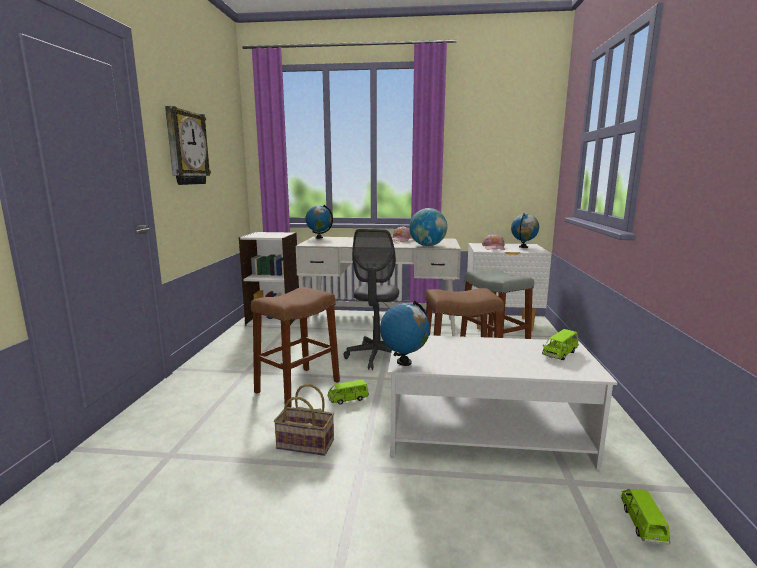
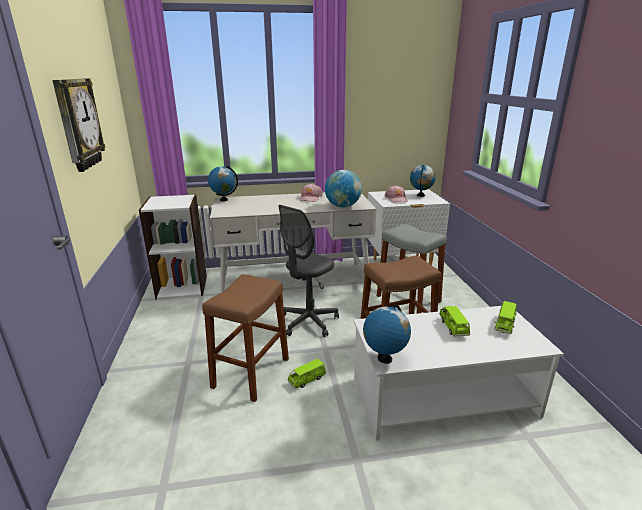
camera: 15 degrees left, 10 degrees up
basket [274,384,334,456] -> none
grey office chair [344,229,399,370] -> grey office chair turned 45 degrees clockwise [278,205,339,337]
green toy car [621,489,670,545] -> green toy car moved to [439,306,470,337]

